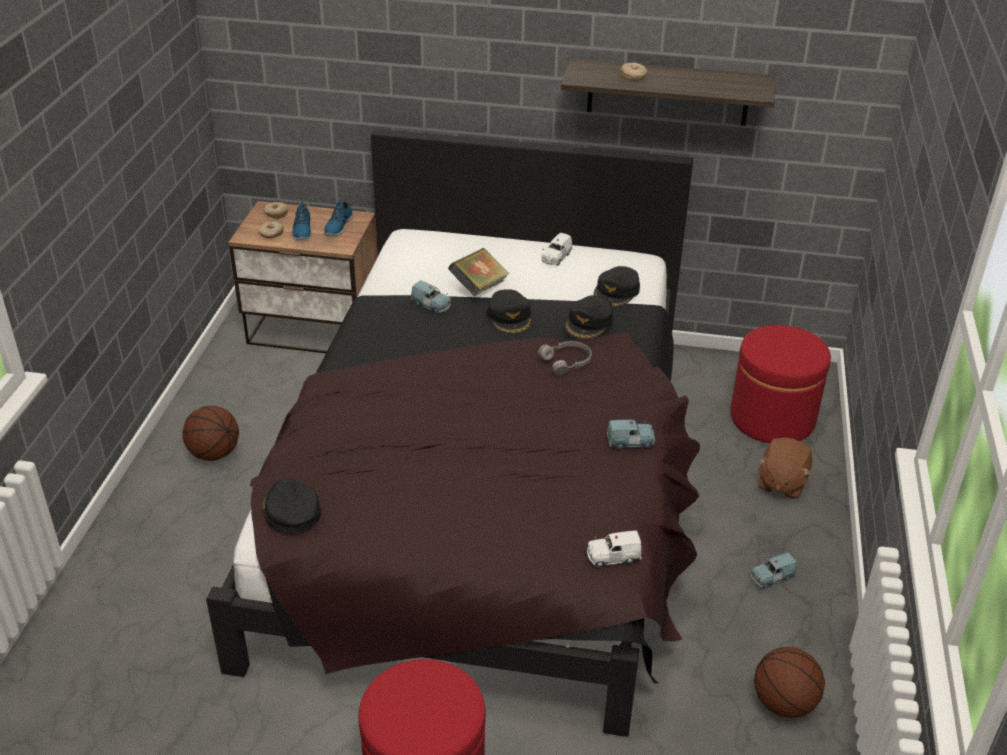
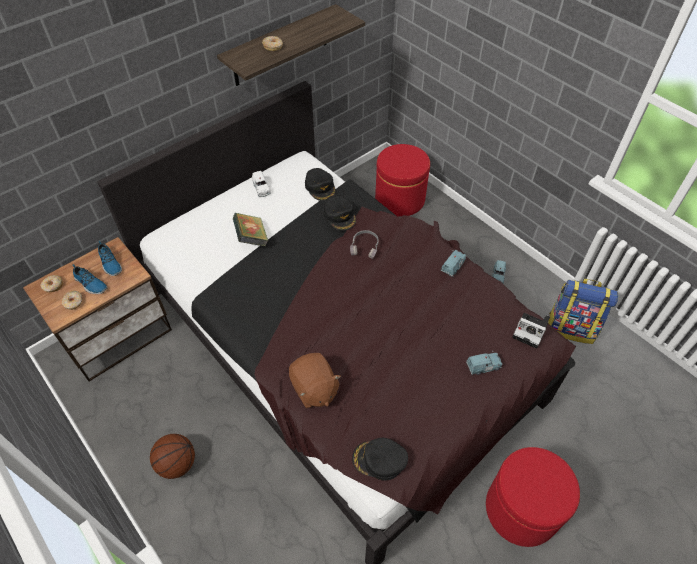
camera: 50 degrees left, 15 degrees up
blue toy car [411,280,451,314] -> blue toy car moved to [466,351,502,375]
black cap [487,289,532,334] -> none
white toy car [587,530,642,568] -> camera [512,313,550,349]
basketball [754,647,825,718] -> backpack [548,279,618,344]
brown plush toy [758,438,813,499] -> brown plush toy moved to [289,353,341,408]

